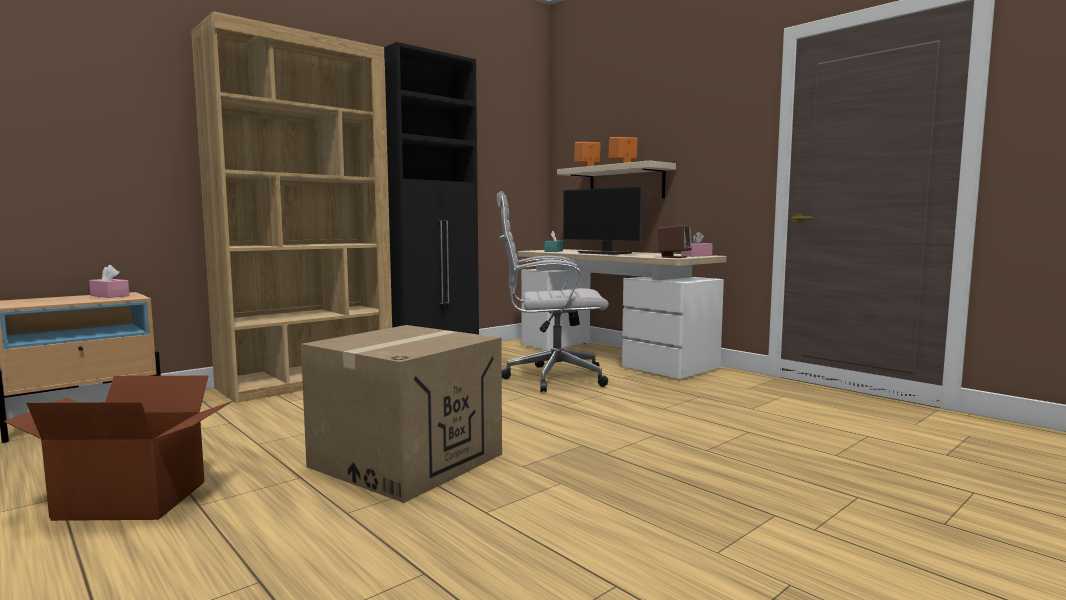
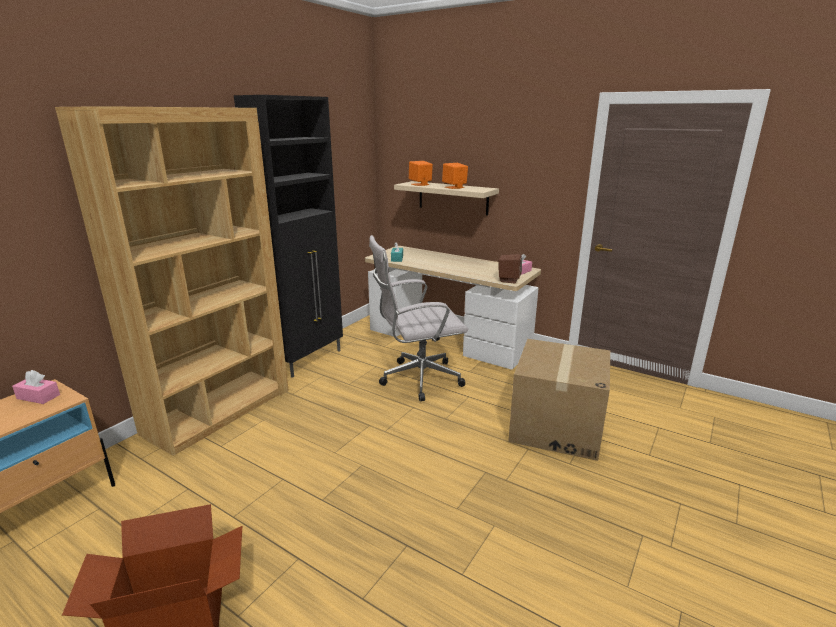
camera: 15 degrees left, 15 degrees up
cardboard box [301,325,502,503] -> cardboard box moved to [508,339,610,461]
monitor [563,186,642,255] -> none

